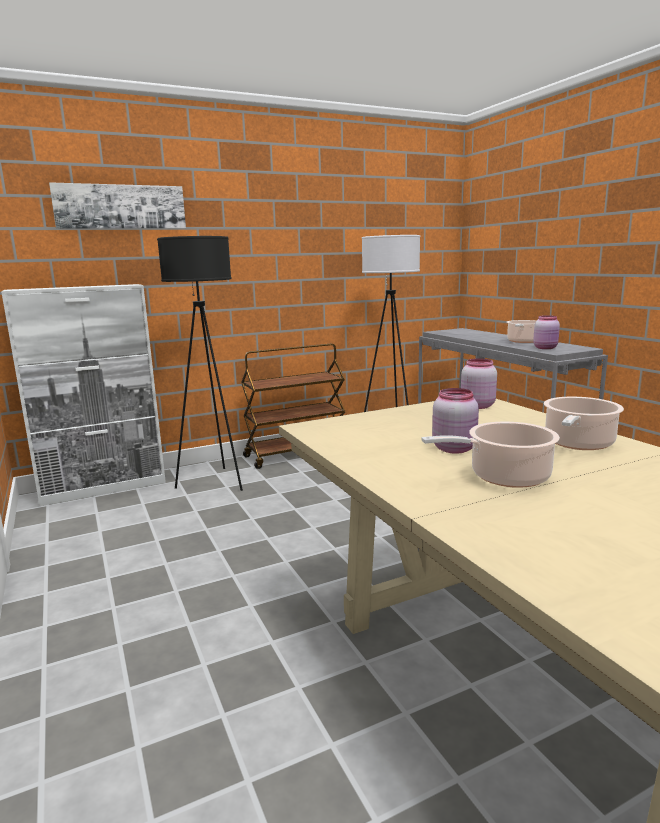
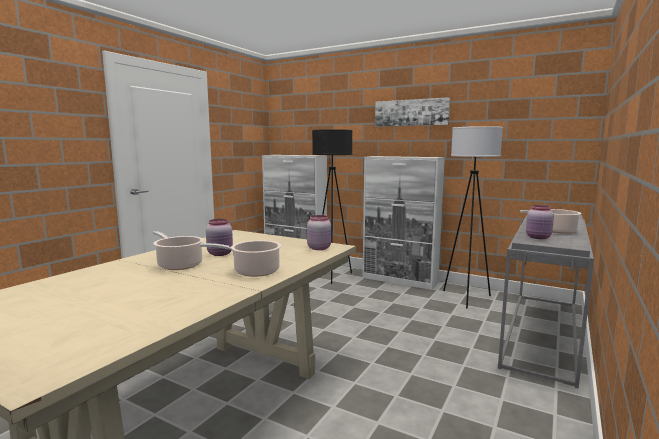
camera: 55 degrees right, 5 degrees down
picture [49,182,186,229] -> picture moved to [375,97,450,127]
brown cart [241,344,346,469] -> white cabinet [363,156,445,290]

